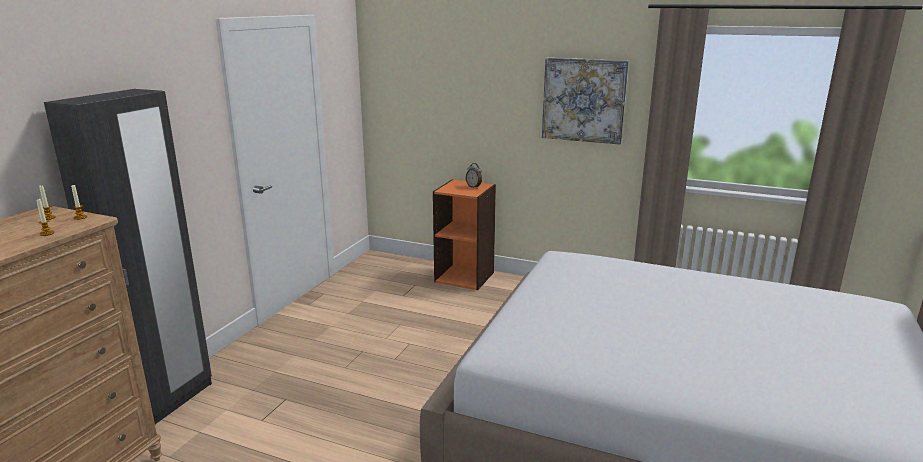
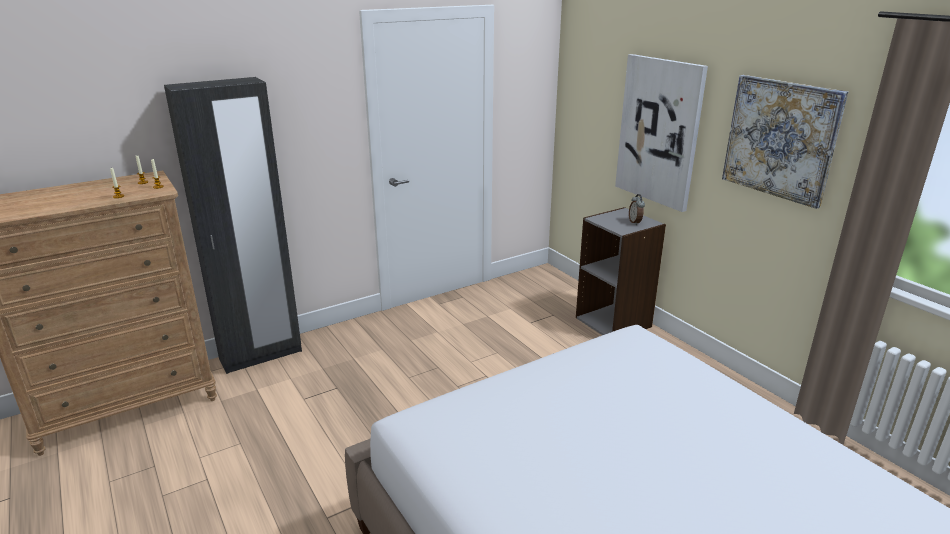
camera: 35 degrees right, 5 degrees up
orange bookcase [433,179,496,290] -> grey bookcase [576,207,666,335]
none -> picture [615,54,708,212]

